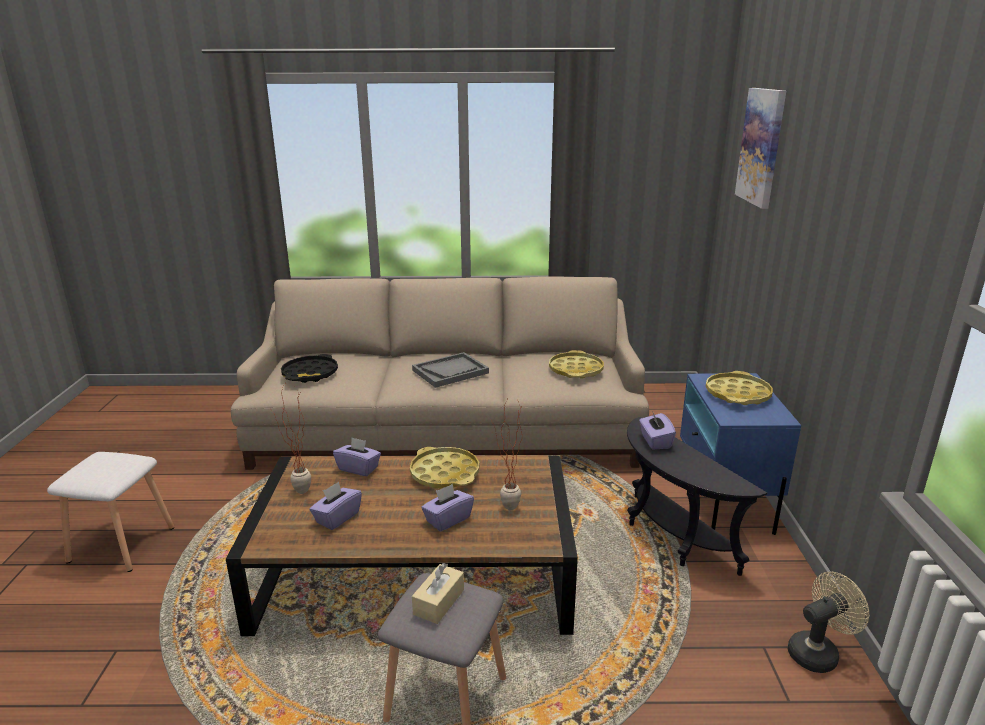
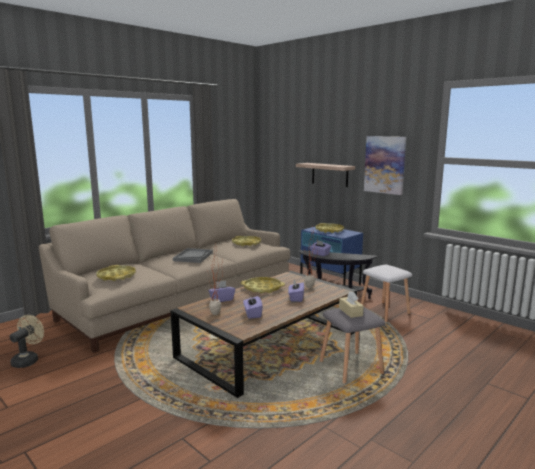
camera: 45 degrees left, 10 degrees down
white stool [47,452,174,572] -> white stool moved to [361,265,412,322]
black tray [281,354,338,383] -> yellow tray [96,265,136,281]
picture [735,88,786,209] -> picture moved to [364,136,406,195]
beige fan [787,572,869,673] -> beige fan moved to [10,315,44,368]
none -> shelf [296,163,355,187]

